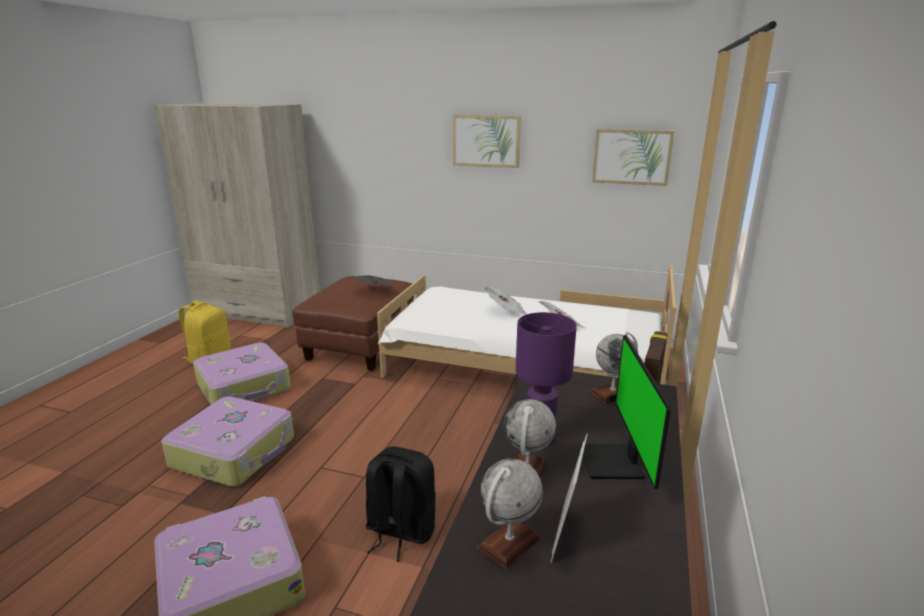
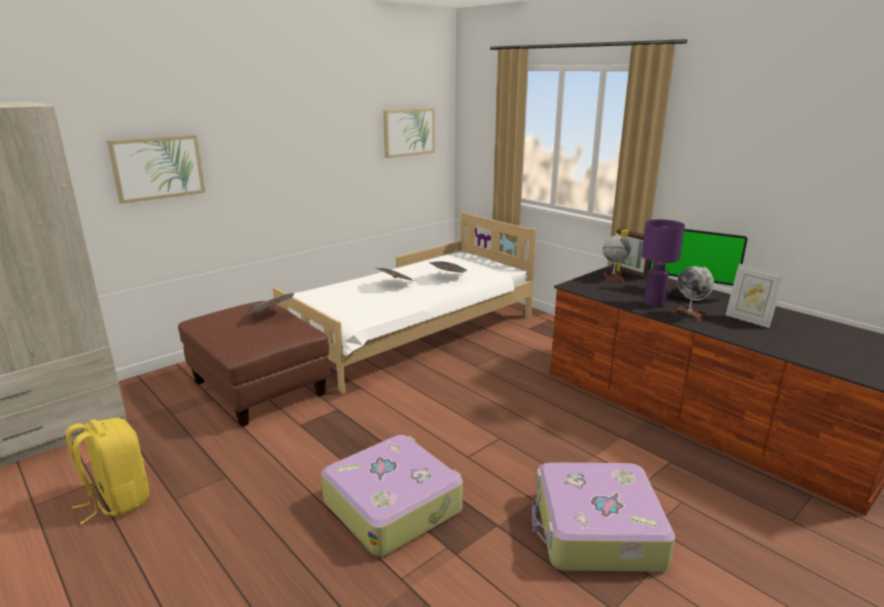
camera: 60 degrees left, 0 degrees up
suitcase [193,342,291,405] -> none
black backpack [366,446,436,562] -> none
picture [453,115,521,168] -> picture moved to [107,135,205,204]
globe [477,458,543,569] -> none

